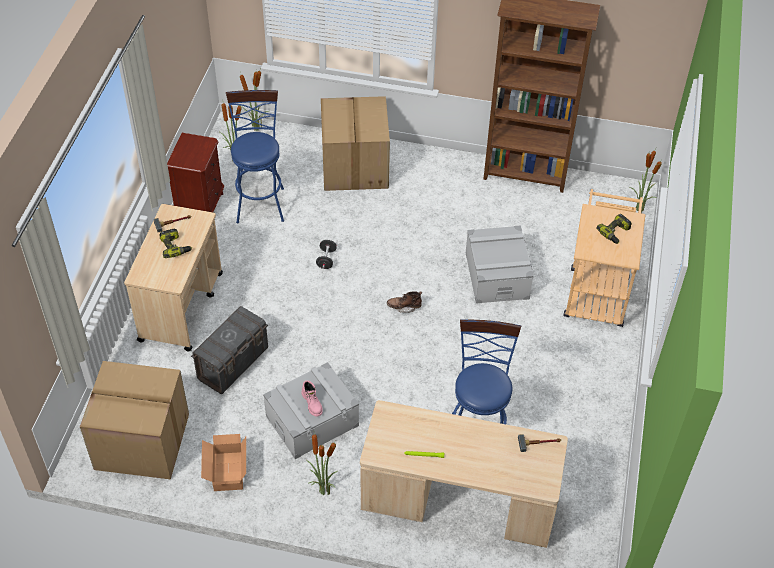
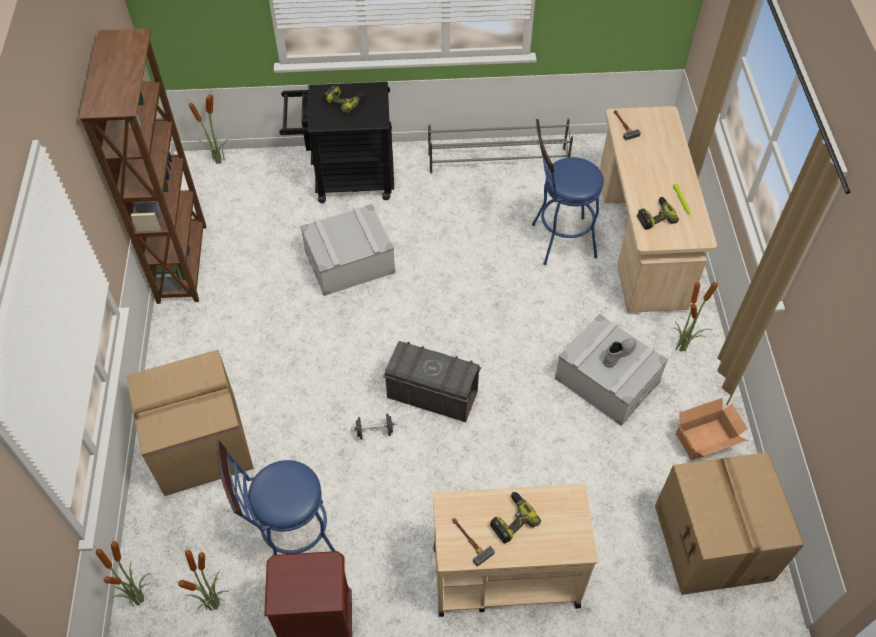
camera: 105 degrees left, 5 degrees up
grey storage box [191,306,268,394] -> grey storage box moved to [383,341,481,422]
pink boot [301,381,323,417] -> grey boot [603,338,637,368]
brown boot [387,291,422,313] -> none
beige cart [563,189,646,327] -> black cart [279,82,394,203]
none -> grey shoe rack [428,118,573,174]
none -> power drill [637,197,679,230]

